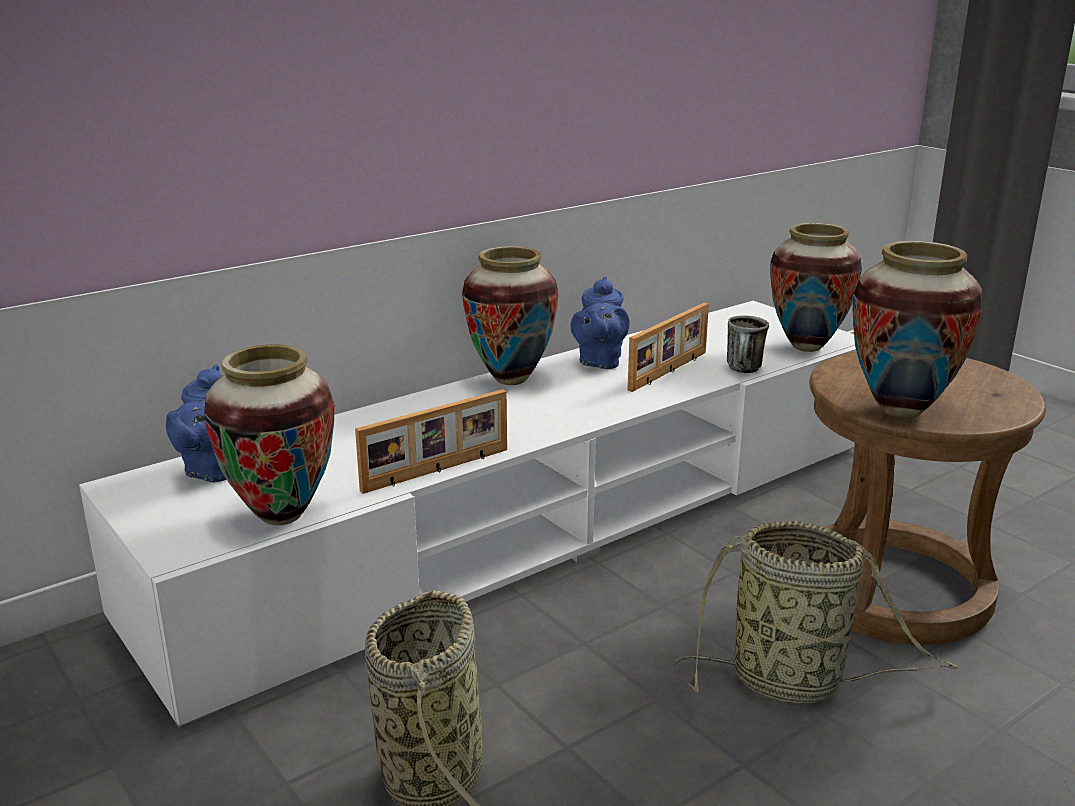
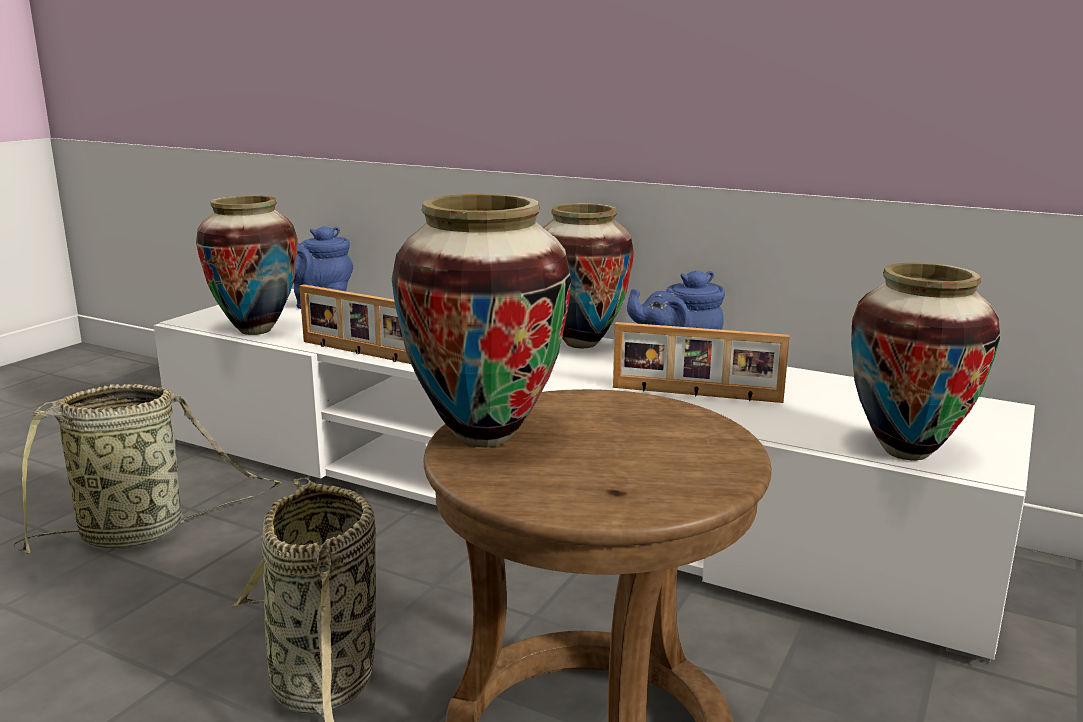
camera: 65 degrees right, 5 degrees down
mug [727,315,769,373] -> none

